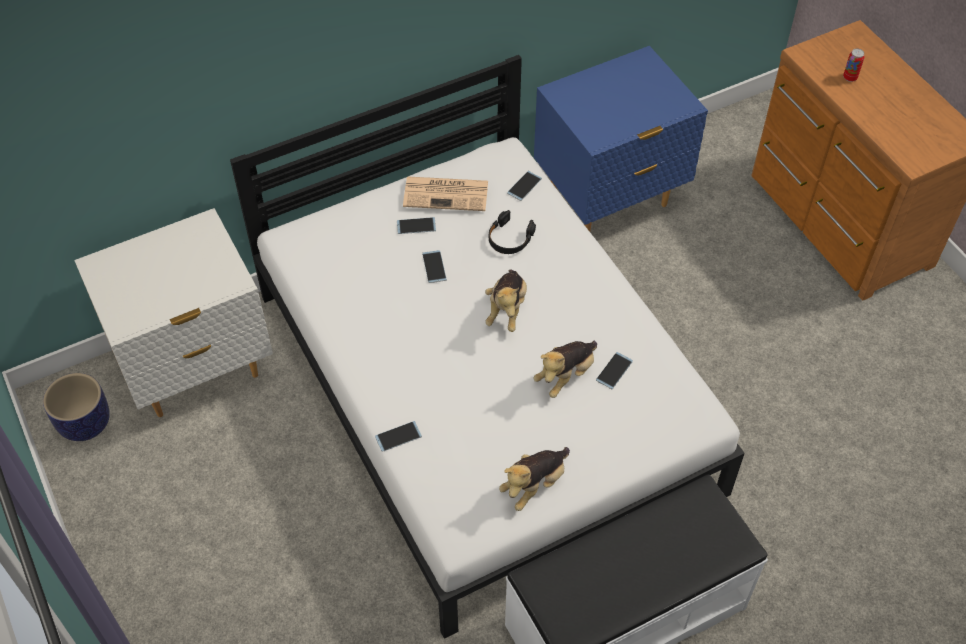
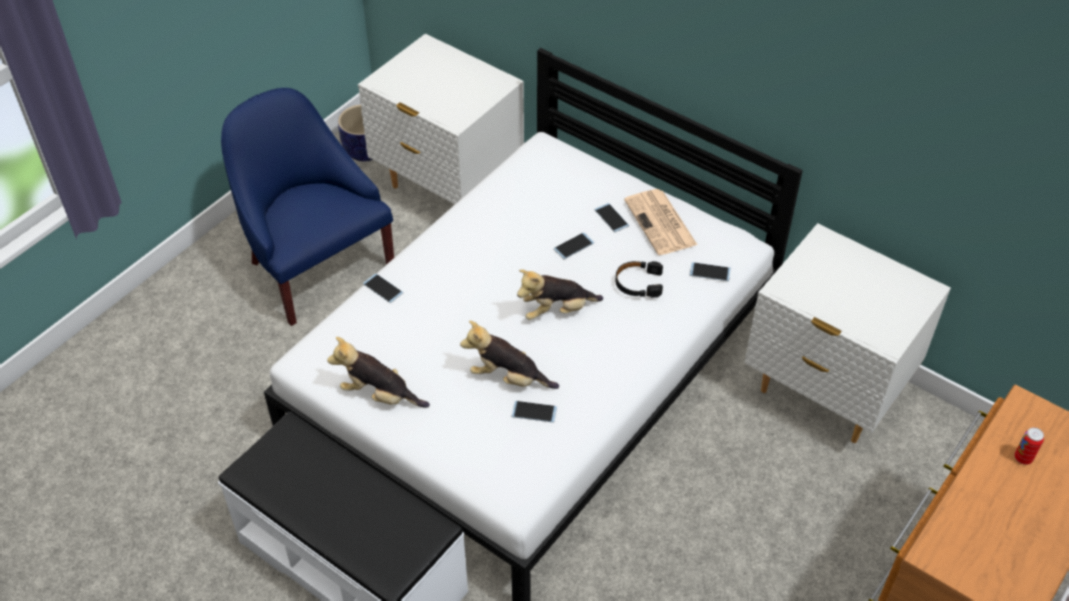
camera: 65 degrees right, 5 degrees down
blue nightstand [534,46,708,232] -> white nightstand [744,223,951,443]
none -> blue armchair [221,88,394,326]

